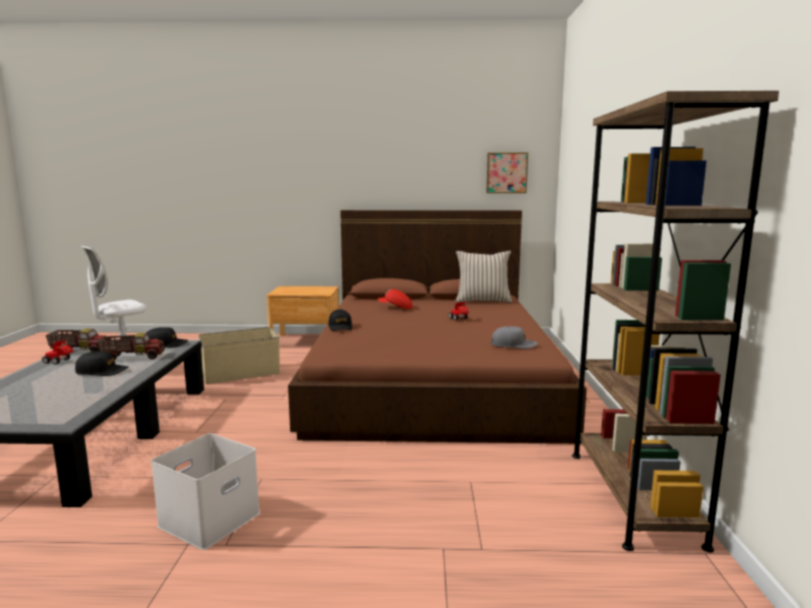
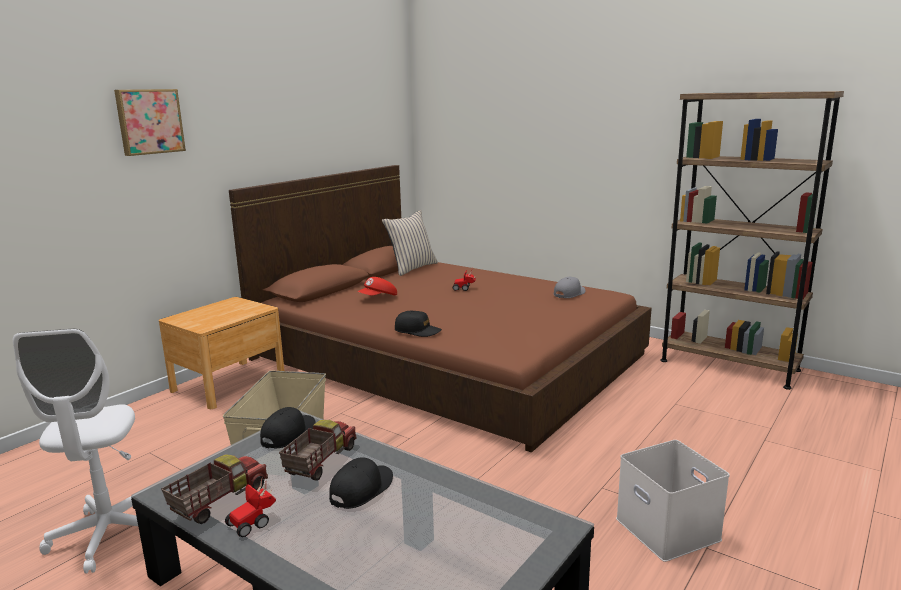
camera: 55 degrees left, 5 degrees up
picture [486,152,528,193] -> picture moved to [114,89,186,156]

